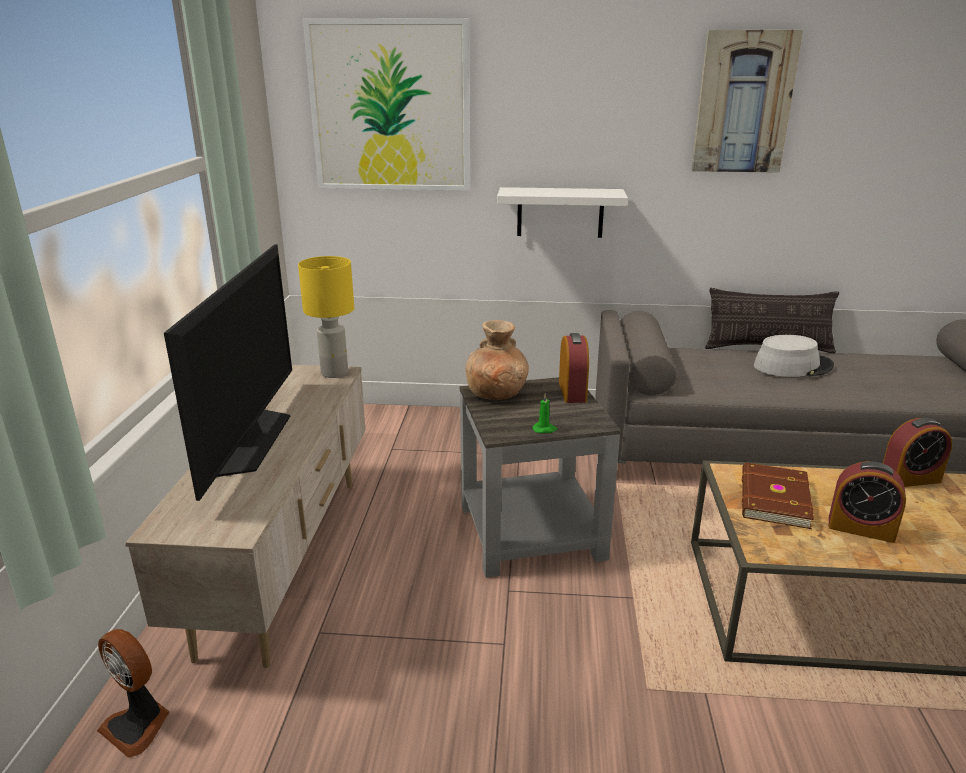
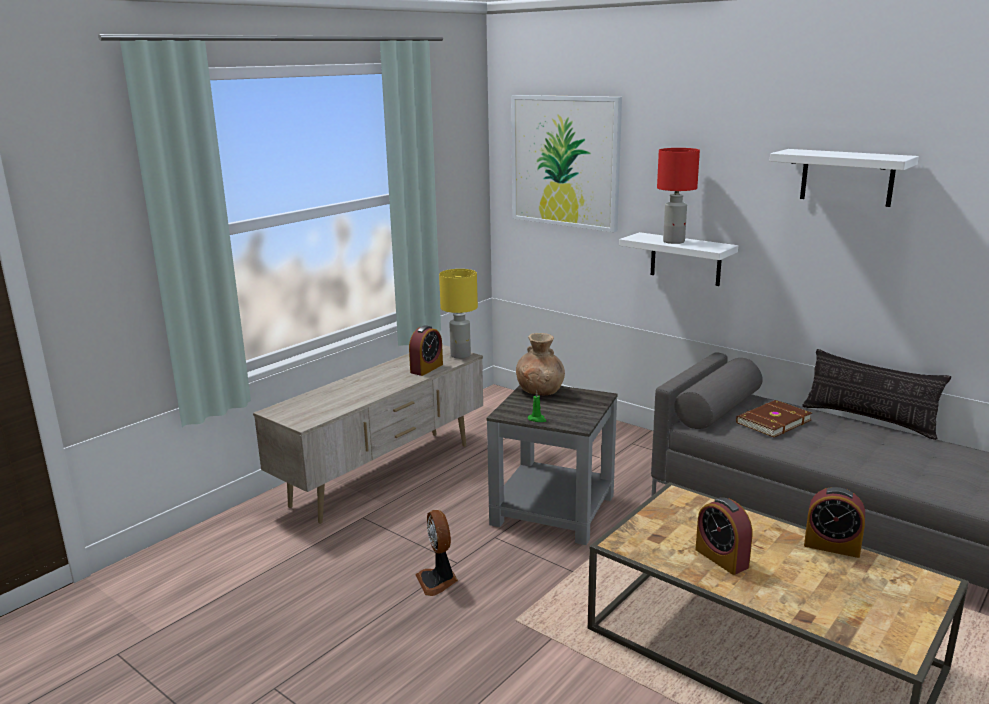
camera: 35 degrees right, 5 degrees down
fan [97,629,169,758] -> fan moved to [415,510,458,596]
television [164,244,292,501] -> none
alarm clock [559,333,589,403] -> alarm clock moved to [409,325,443,376]
picture [691,30,803,173] -> white shelf [769,149,919,207]
brown book [742,463,814,529] -> brown book moved to [736,400,812,438]
grey hat [754,335,834,377] -> none
none -> red table lamp [657,148,700,244]

